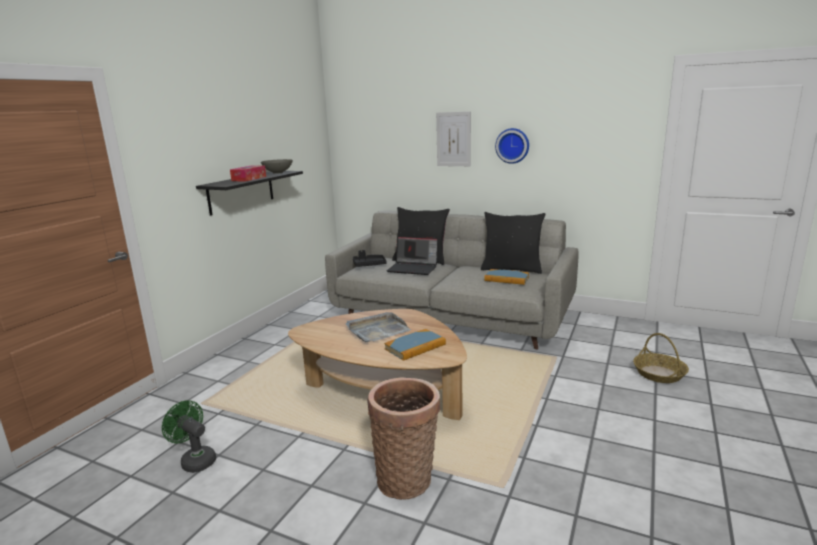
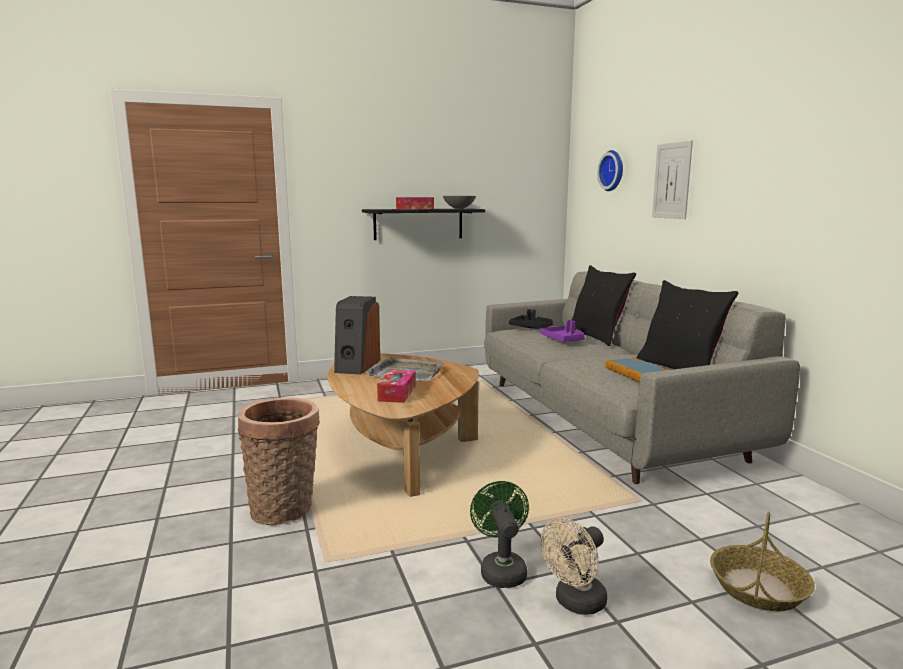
camera: 45 degrees right, 5 degrees down
green fan [162,400,216,473] -> green fan moved to [470,481,529,588]
book [384,329,446,361] -> tissue box [377,370,415,403]
laptop [387,236,438,275] -> purple tray [540,320,585,342]
wall clock [495,128,529,164] -> wall clock moved to [597,150,623,191]
none -> speaker [334,296,380,375]
none -> beige fan [540,518,607,615]

